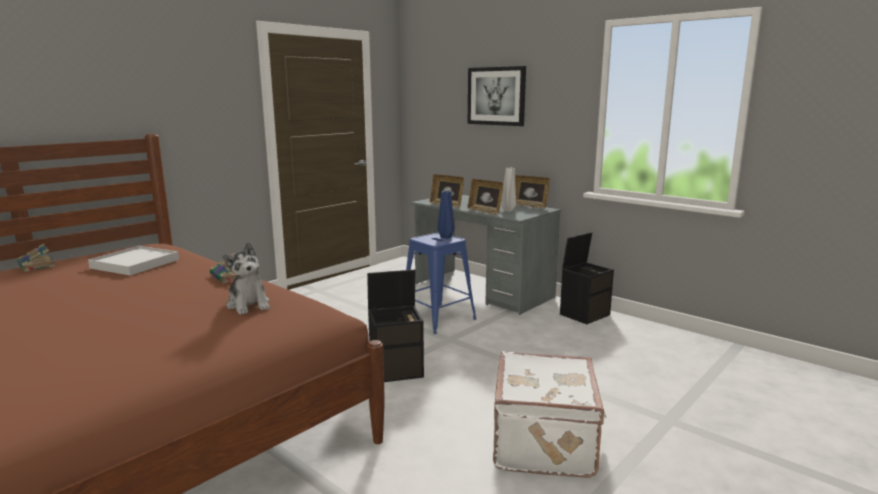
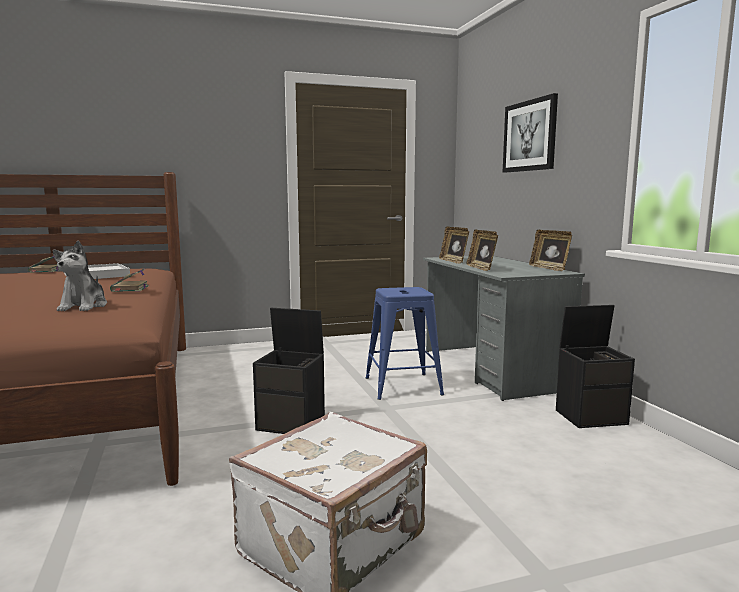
camera: 30 degrees right, 5 degrees down
blue vase [437,191,454,238] -> none
grey vase [501,168,516,212] -> none

